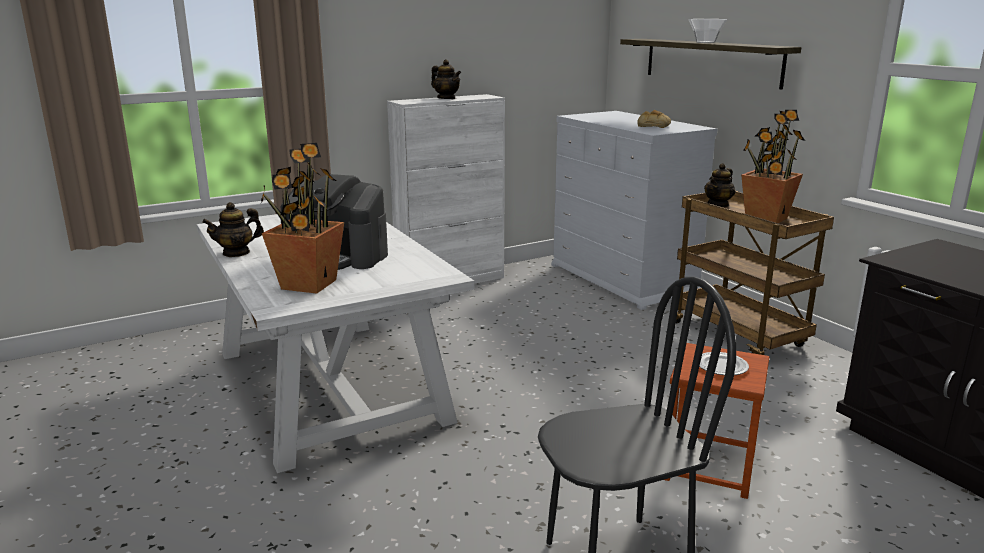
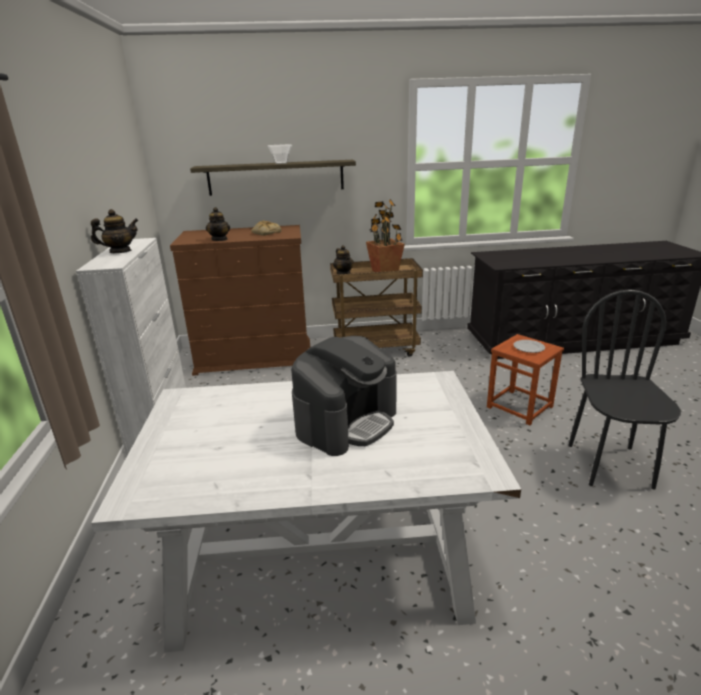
camera: 65 degrees left, 5 degrees up
teapot [202,202,264,257] -> teapot moved to [206,207,230,241]
potted plant [260,143,344,294] -> none
white dresser [551,111,717,310] -> brown dresser [170,225,310,376]

